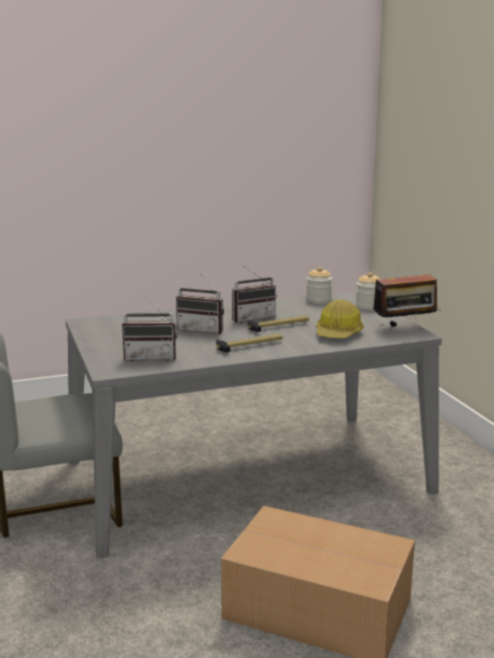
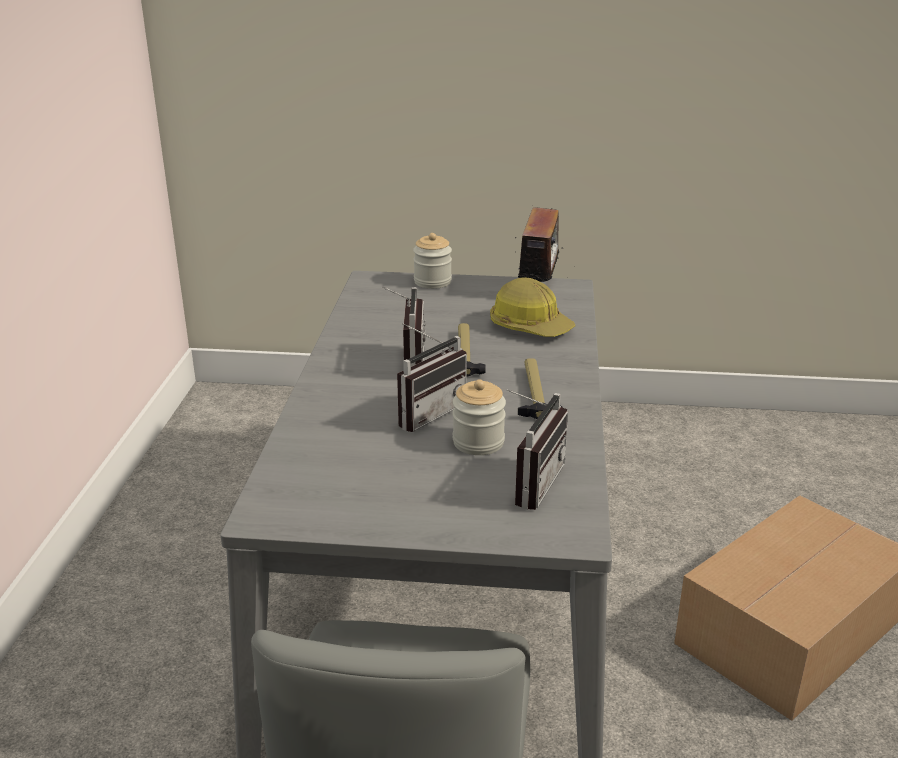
camera: 65 degrees left, 10 degrees up
jar [306,267,332,304] -> jar moved to [452,379,506,455]

